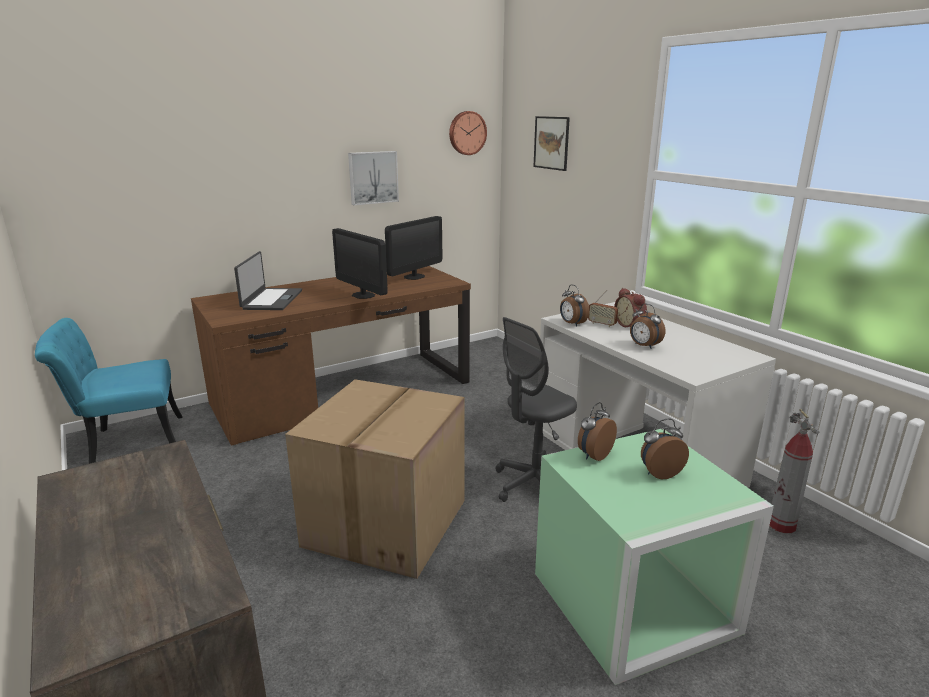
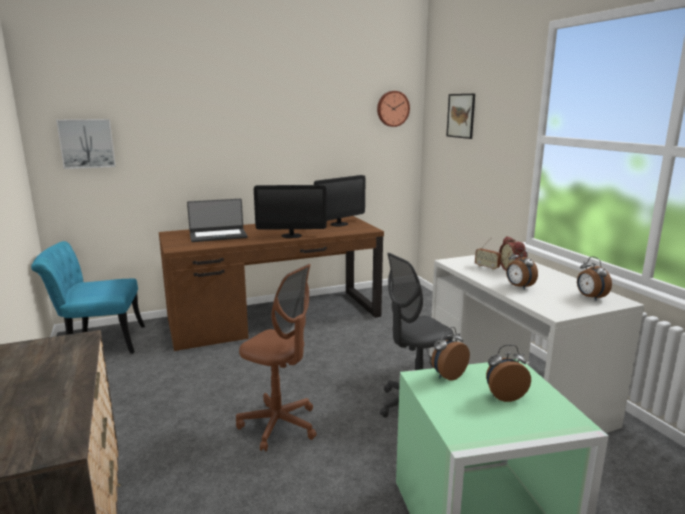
camera: 10 degrees right, 5 degrees down
laptop [234,251,302,310] -> laptop turned 60 degrees clockwise [187,199,248,242]
cardboard box [285,379,464,579] -> brown office chair [236,264,317,452]
monitor [332,228,387,299] -> monitor turned 60 degrees counterclockwise [254,185,327,238]
picture [348,151,399,205] -> picture moved to [56,119,116,169]
alarm clock [560,285,589,327] -> alarm clock moved to [577,256,612,301]
fire extinguisher [769,409,820,533] -> none

